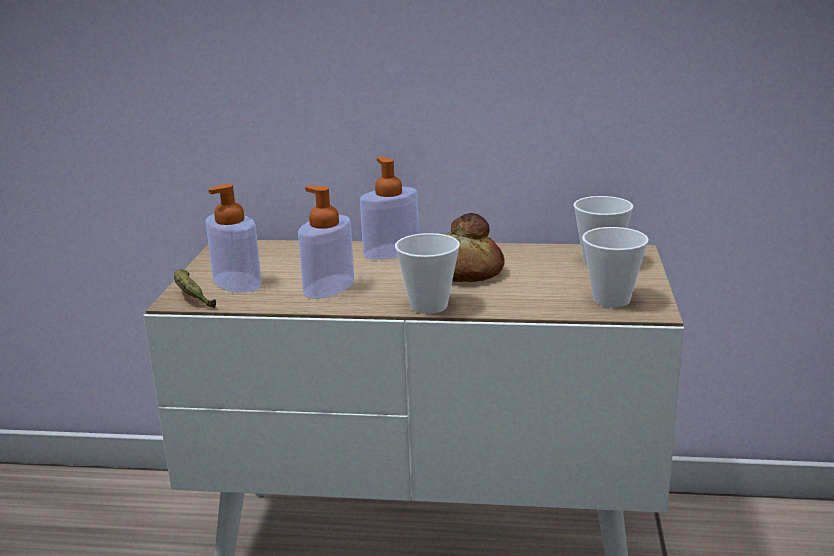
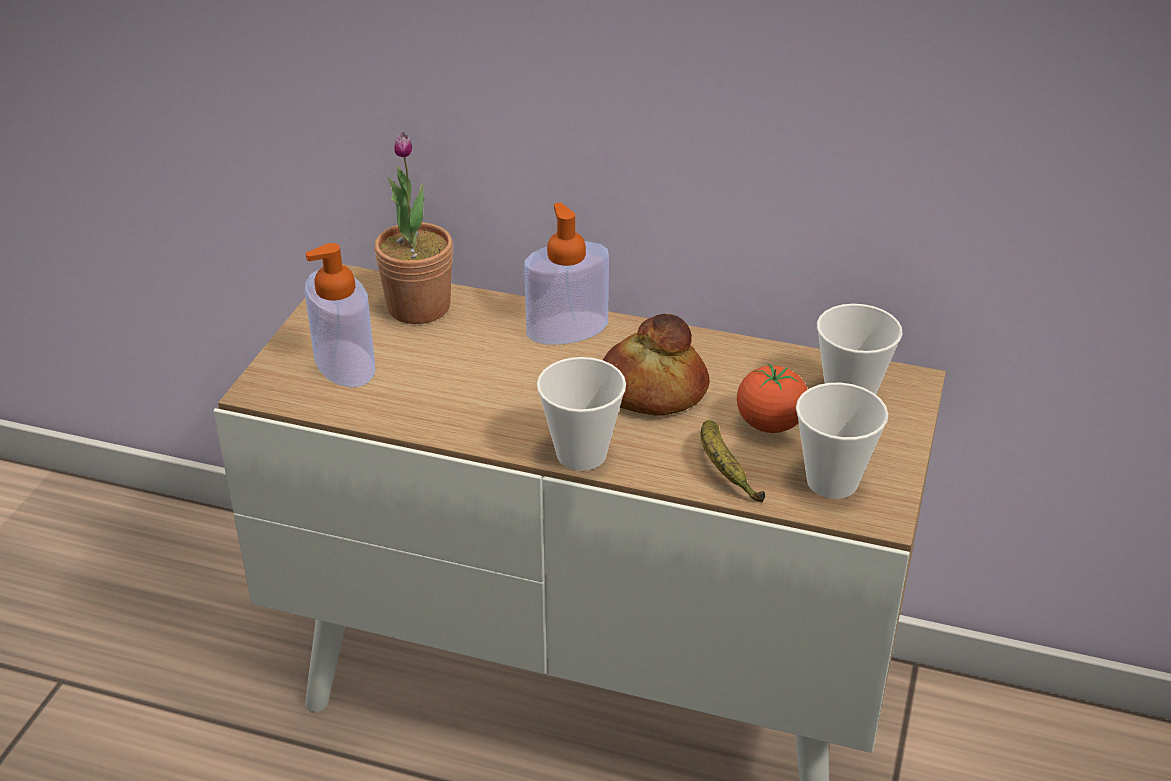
camera: 10 degrees right, 15 degrees up
banana [174,269,216,308] -> banana moved to [701,420,765,503]
soap dispenser [298,186,354,299] -> none
none -> potted plant [374,132,453,324]
none -> tomato [737,364,807,433]

